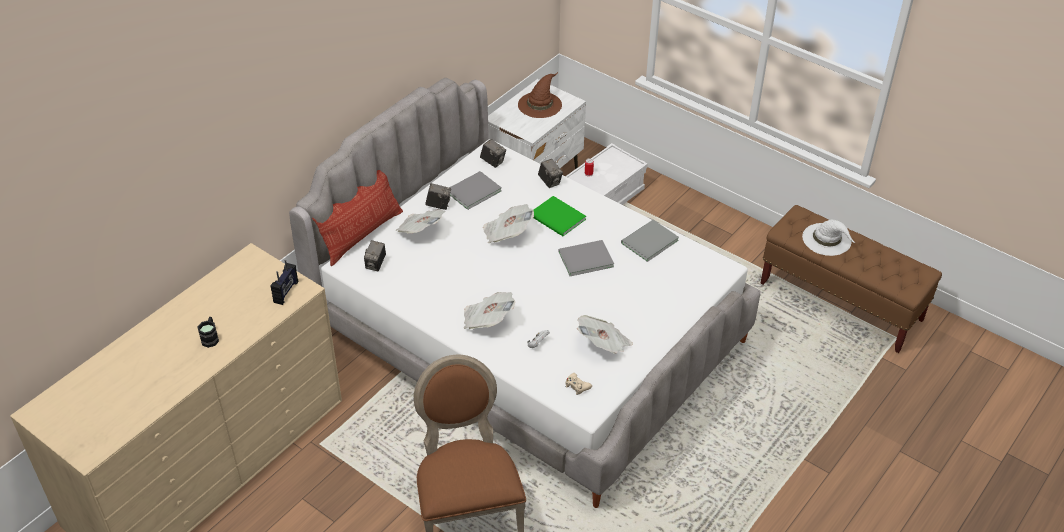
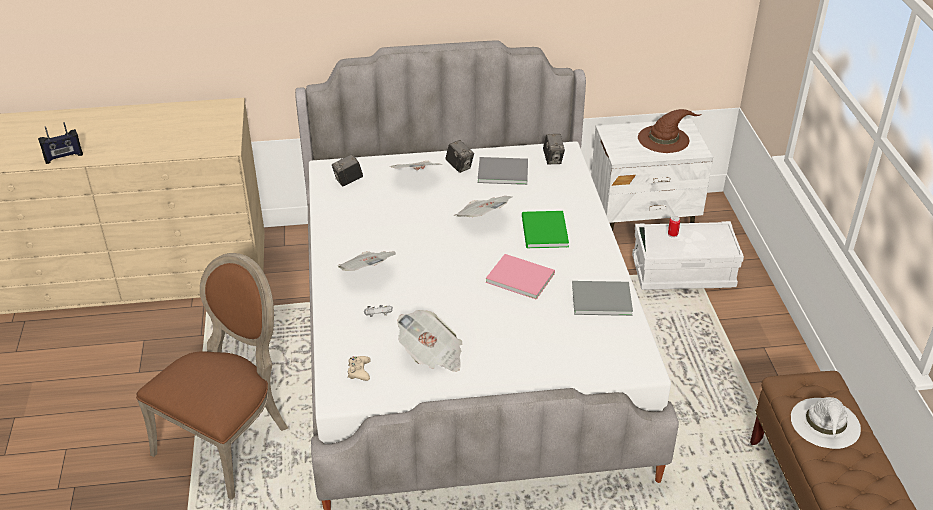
camera: 45 degrees right, 5 degrees down
black mug [198,317,219,348] -> none
radio [270,260,298,305] -> radio moved to [38,122,83,164]
pillow [312,170,403,266] -> none
camera [538,159,563,188] -> none
grey book [558,240,614,276] -> pink book [486,254,555,300]

